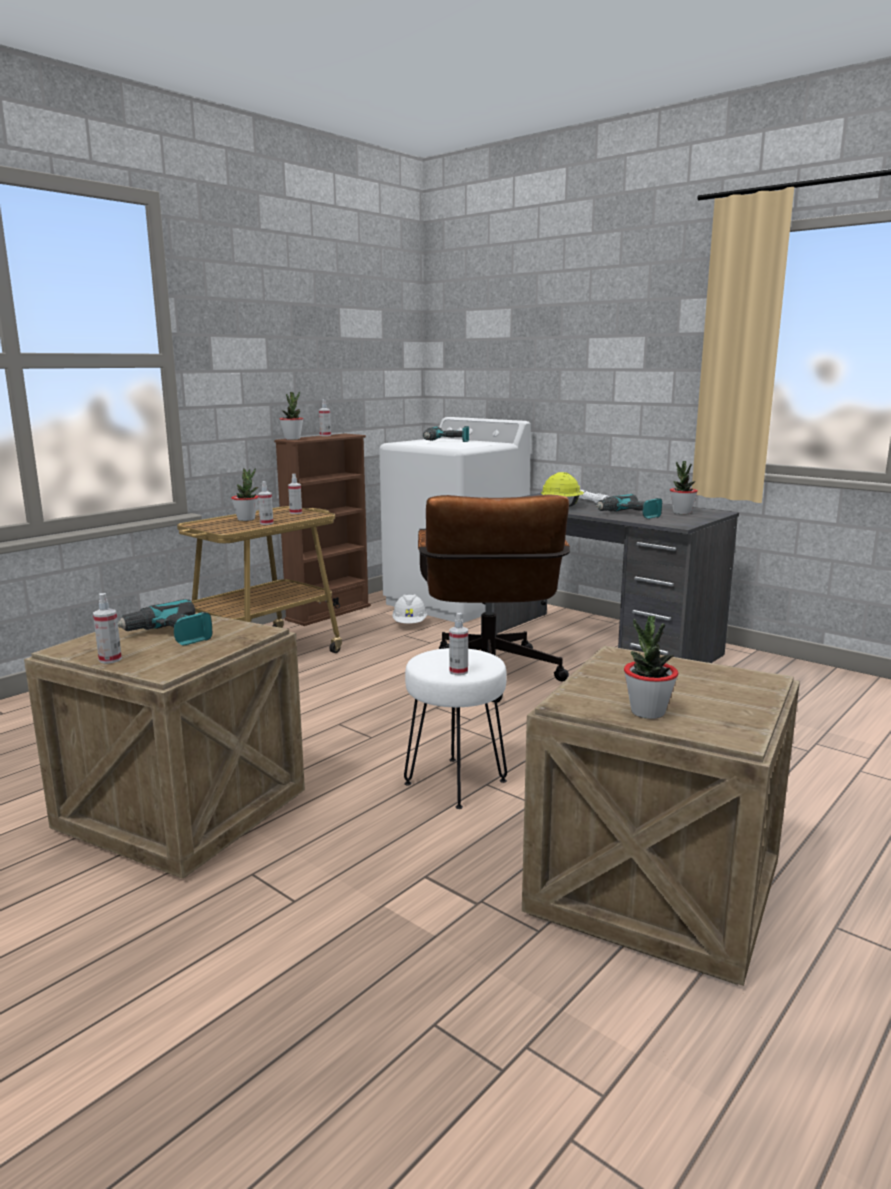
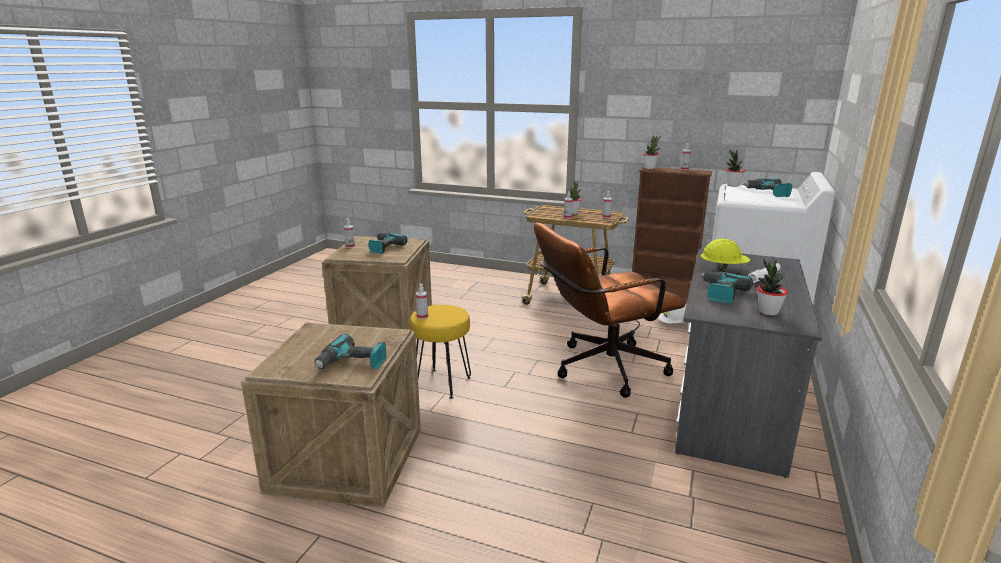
camera: 70 degrees right, 5 degrees up
white stool [404,648,507,809] -> yellow stool [410,305,471,399]
potted plant [624,616,679,719] -> potted plant moved to [726,150,745,187]
none -> power drill [314,334,386,369]

